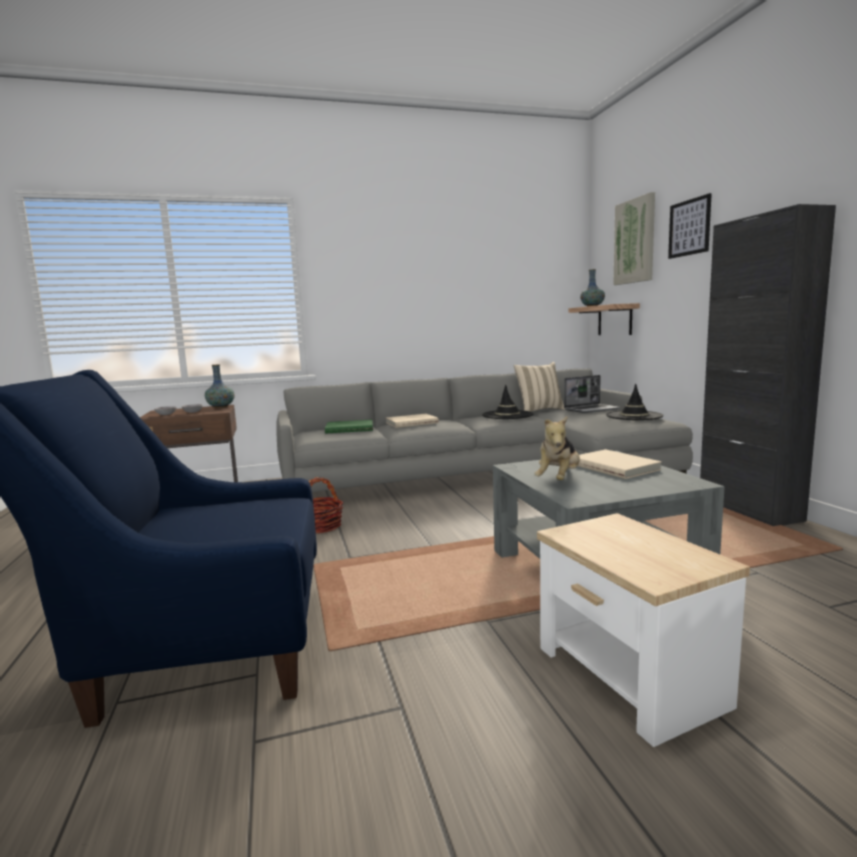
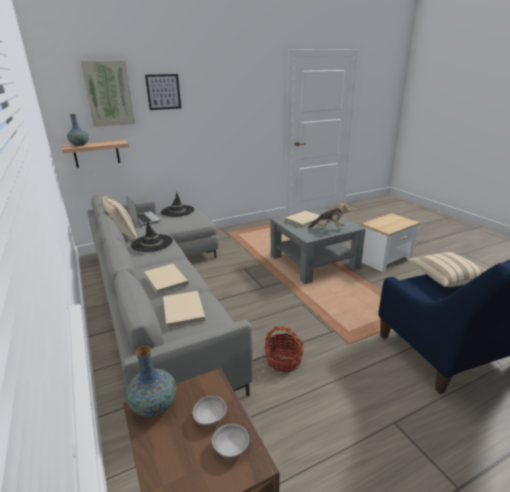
camera: 100 degrees left, 15 degrees up
green book [325,420,373,434] -> beige book [163,291,206,329]
black cabinet [700,204,836,526] -> none
none -> beige pillow [407,252,486,287]

